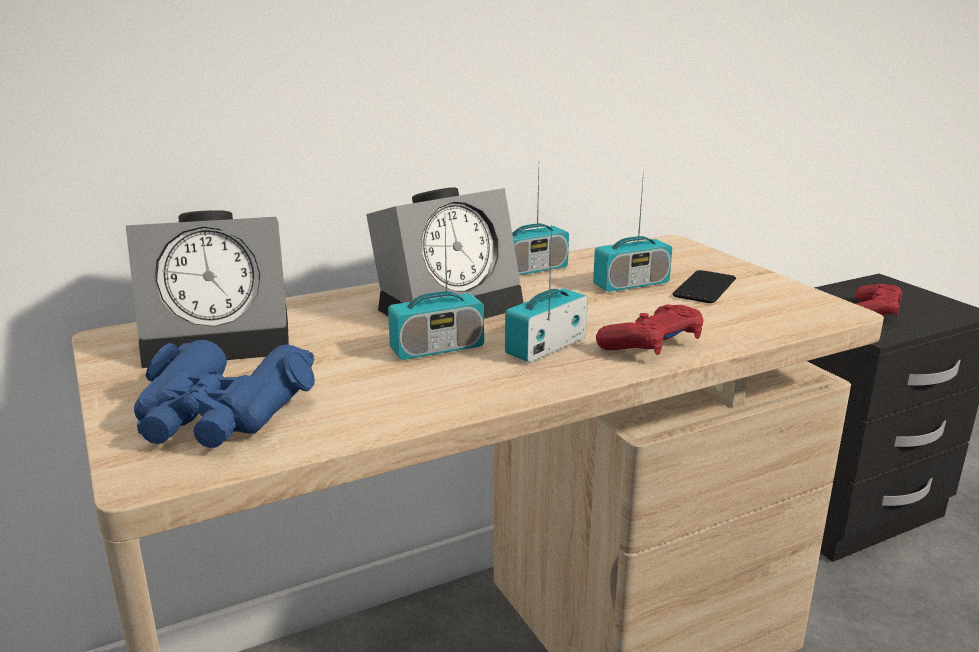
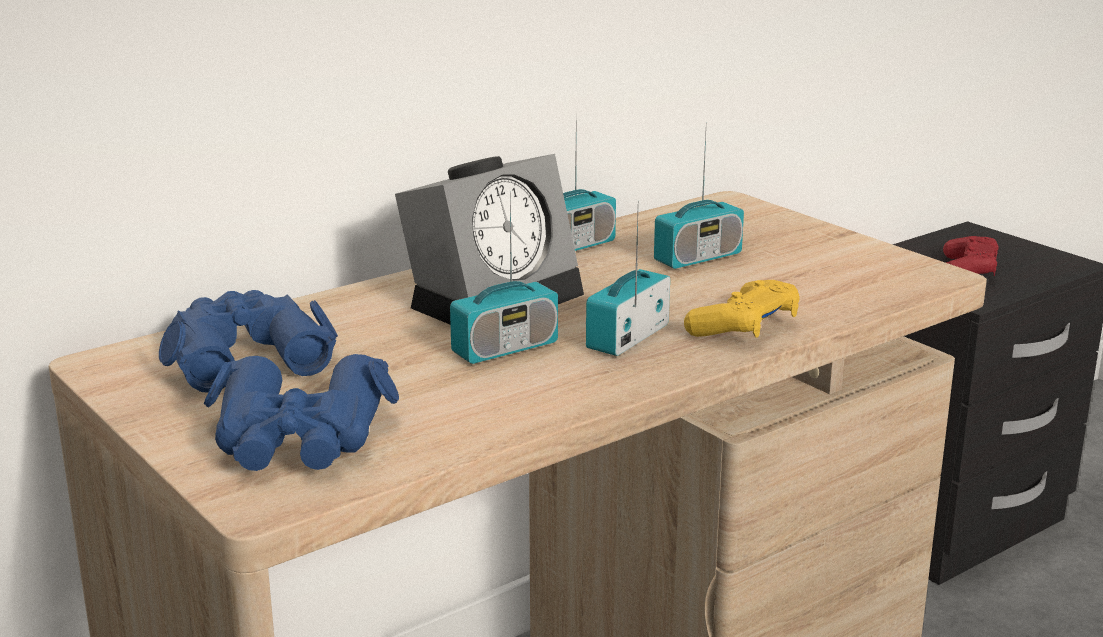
camera: 10 degrees left, 0 degrees up
alarm clock [126,210,289,368] -> blue binoculars [159,290,338,393]
red game controller [596,304,703,355] -> yellow game controller [684,280,800,338]
phone [673,270,736,303] -> none

